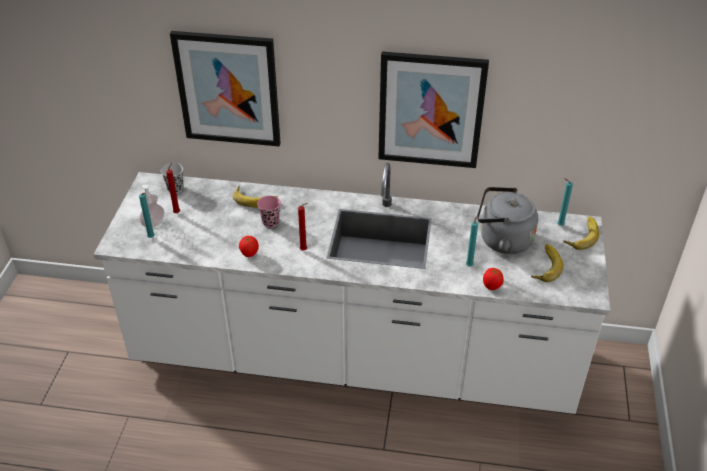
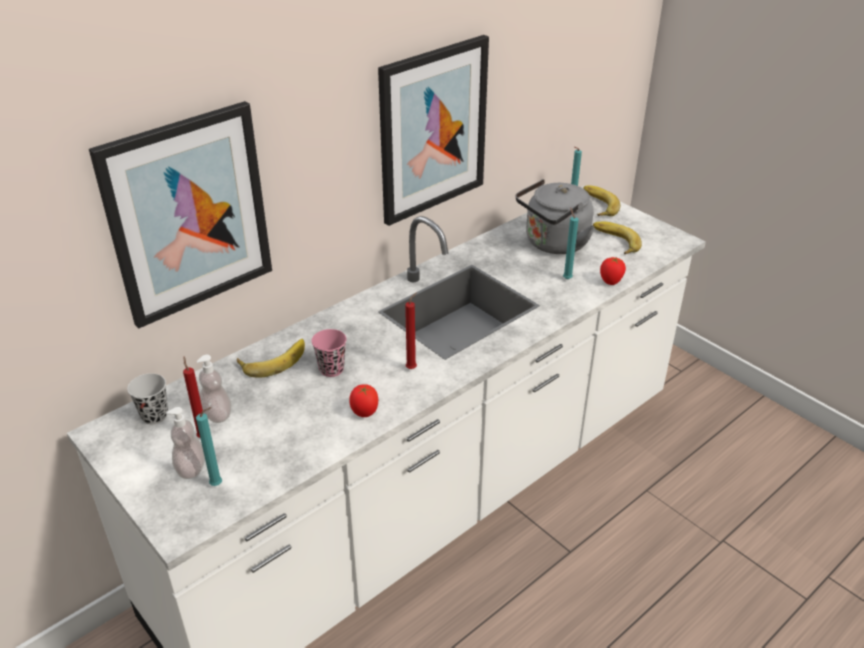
camera: 50 degrees left, 5 degrees down
none -> soap dispenser [197,355,231,423]

